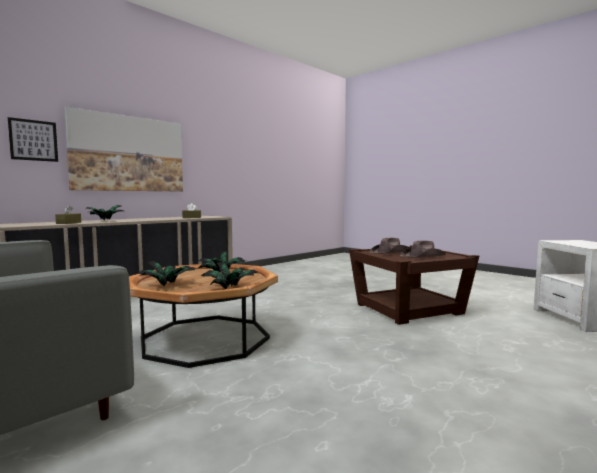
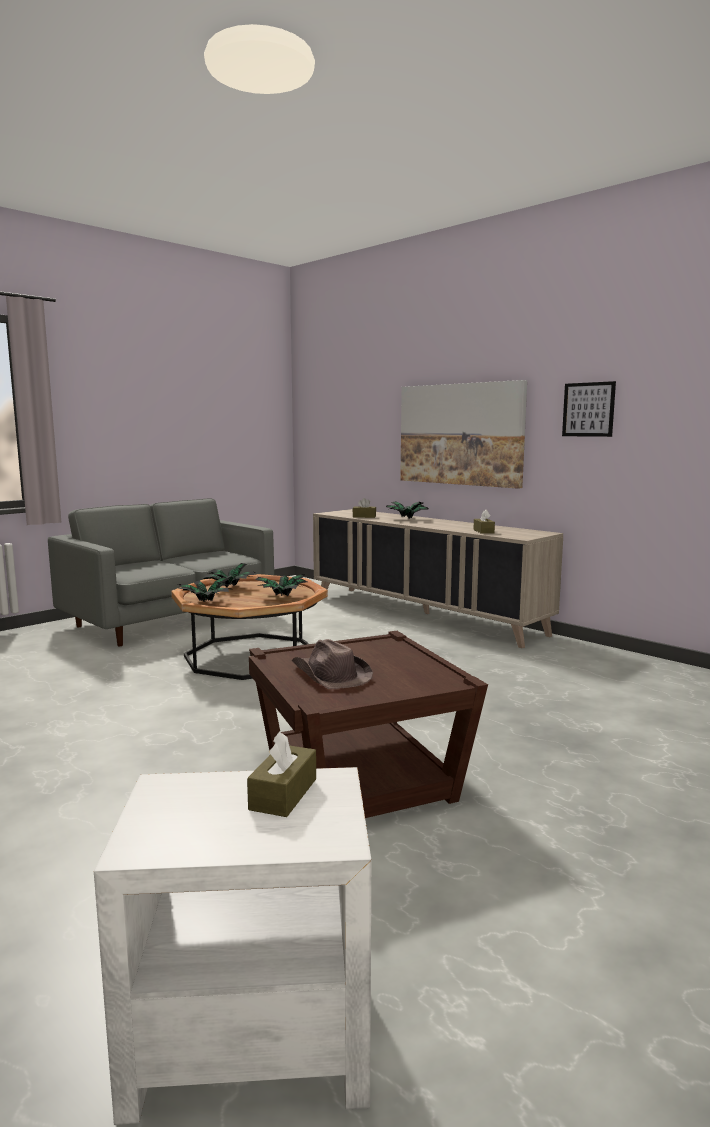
camera: 90 degrees right, 5 degrees up
picture [8,117,58,162] -> picture moved to [562,381,616,437]
brown hat [369,237,409,254] -> none
none -> brown tissue box [247,731,316,817]

